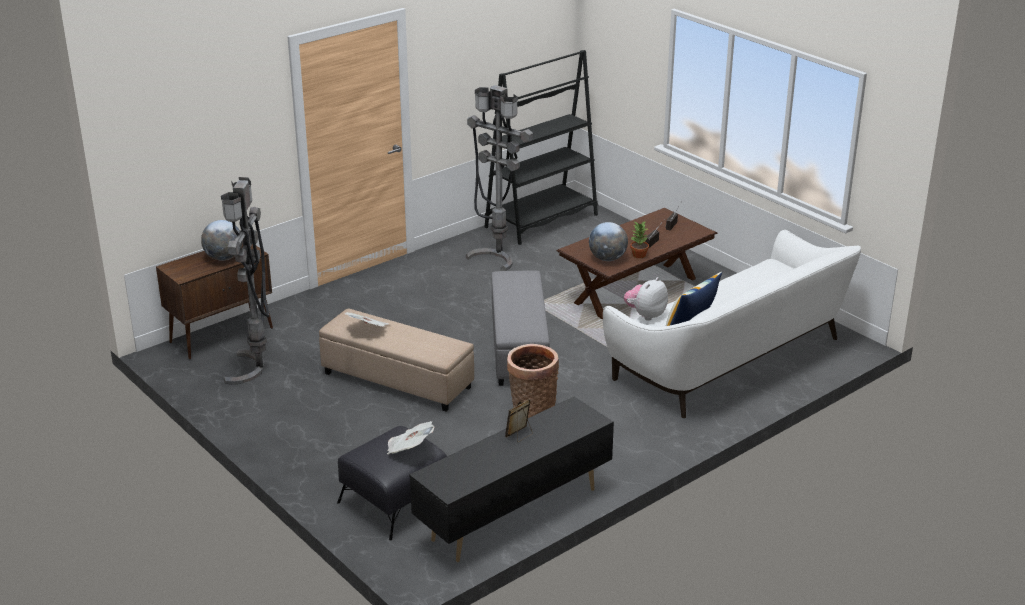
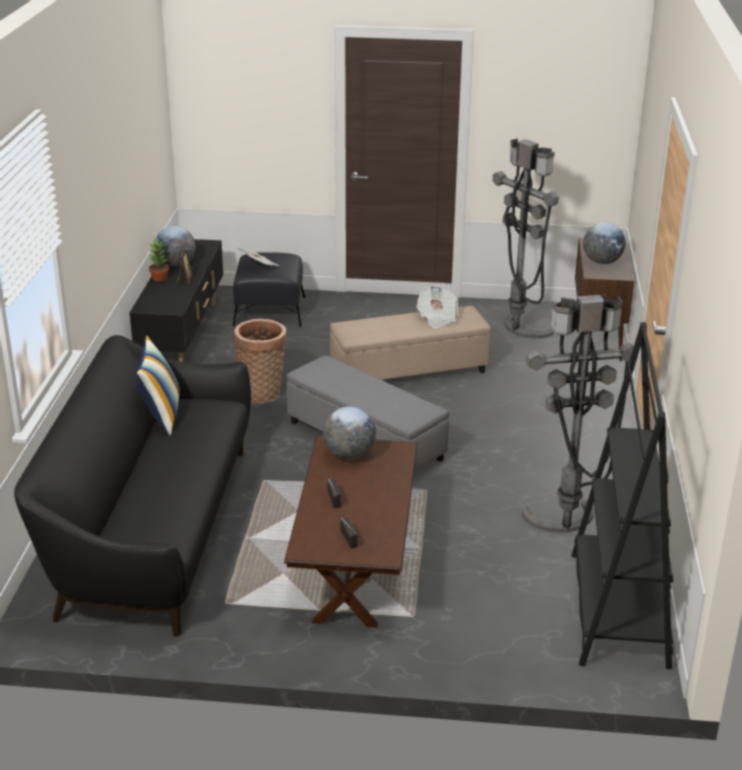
camera: 135 degrees right, 0 degrees up
white sofa [603,230,861,418] -> black sofa [14,335,251,636]
plush toy [624,277,668,321] -> none
potted plant [630,221,649,258] -> potted plant moved to [149,239,169,281]
none -> globe [156,226,196,267]

